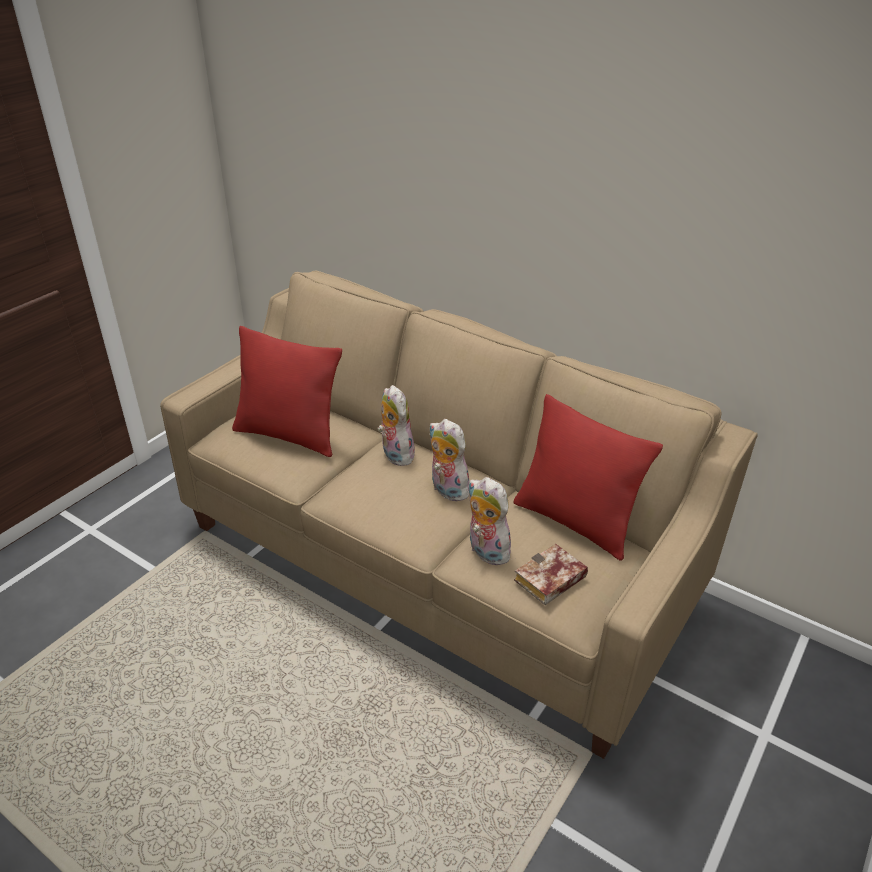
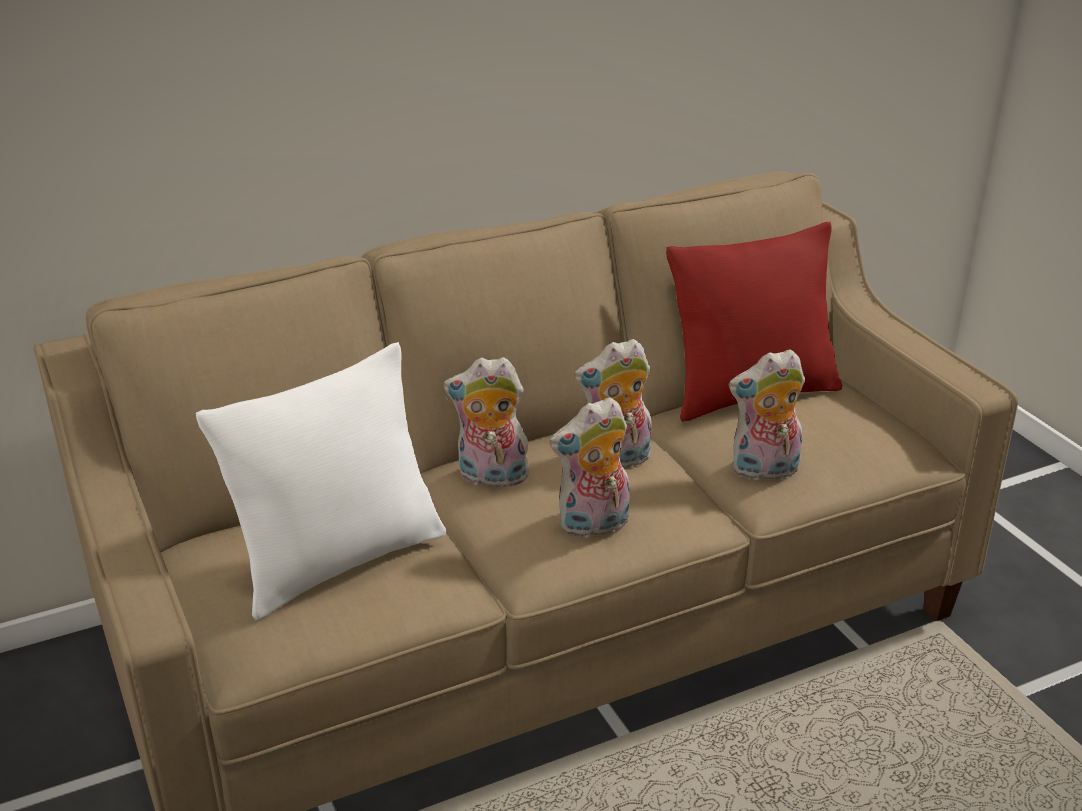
camera: 60 degrees left, 5 degrees down
red pillow [232,326,342,457] -> white pillow [196,342,446,620]
book [514,544,588,605] -> none
none -> plush toy [549,397,630,538]

